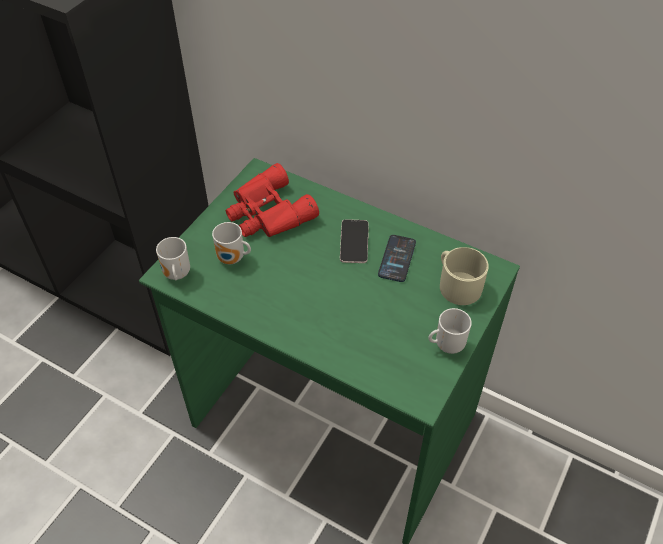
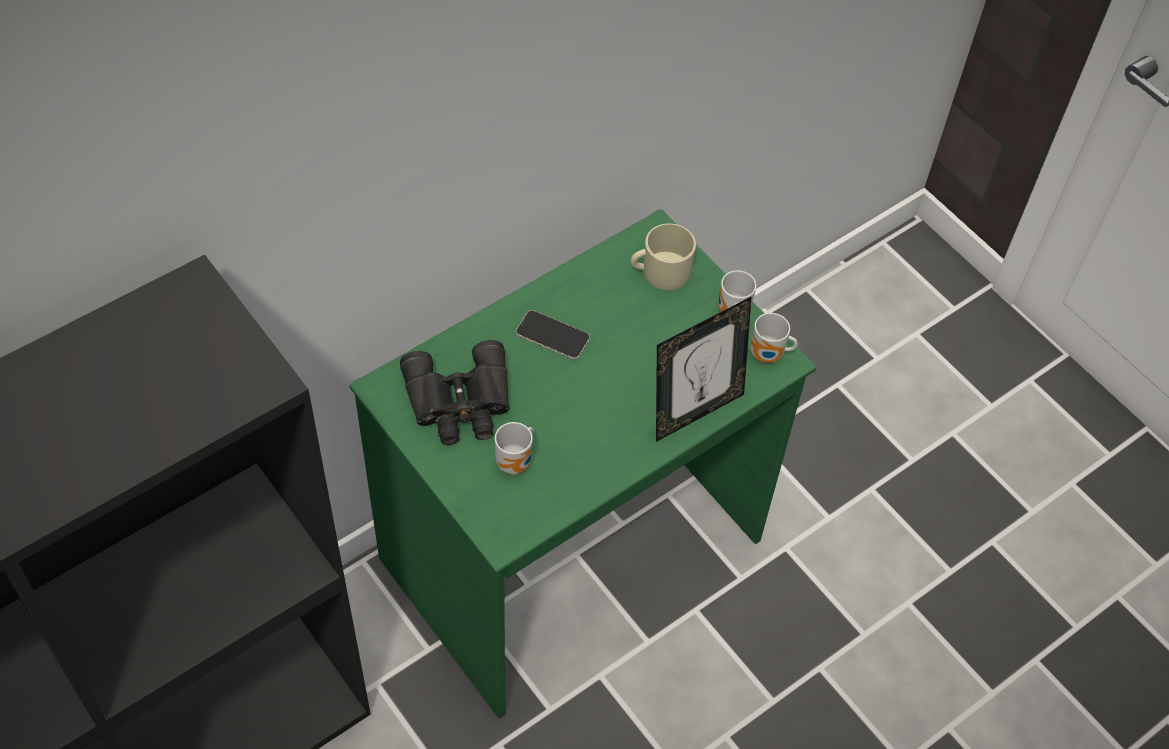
camera: 70 degrees left, 5 degrees up
mug [156,237,190,281] -> mug moved to [751,313,798,363]
red binoculars [225,163,319,237] -> black binoculars [400,340,509,445]
phone [378,235,416,282] -> none
none -> picture frame [656,296,752,442]

